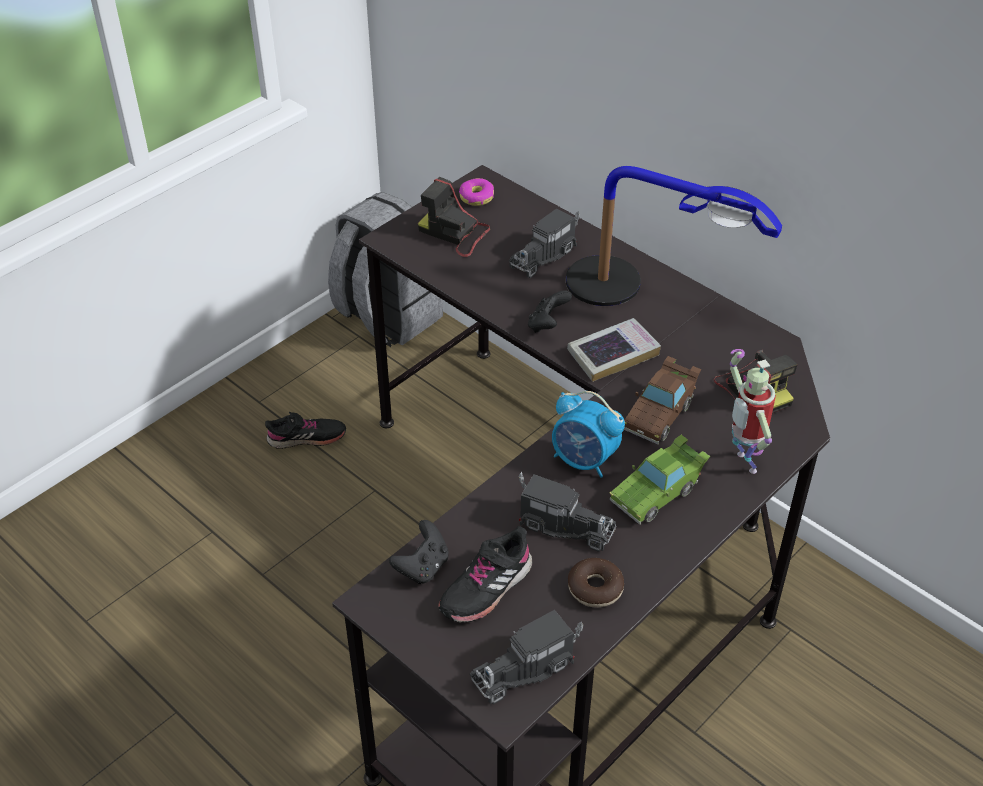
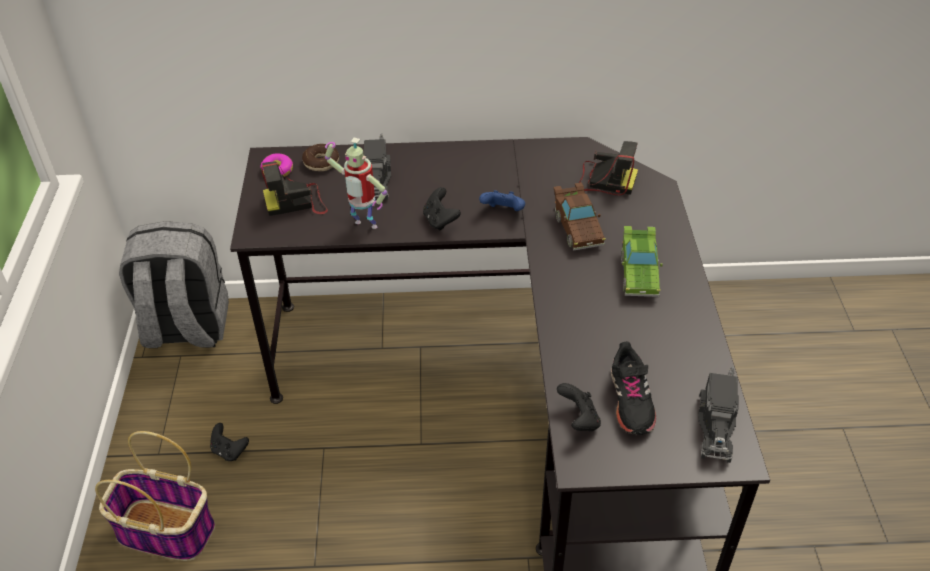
camera: 45 degrees left, 0 degrees up
black shoe [265,412,346,449] -> black game controller [210,423,249,461]
toy truck [518,472,616,552] -> none
alarm clock [552,391,625,478] -> none
table lamp [566,166,782,306] -> none
book [567,318,661,382] -> blue game controller [479,190,525,211]
donut [568,558,624,607] -> donut moved to [302,144,339,171]
toy robot [730,349,776,474] -> toy robot moved to [325,138,387,229]
none -> basket [95,431,215,561]

